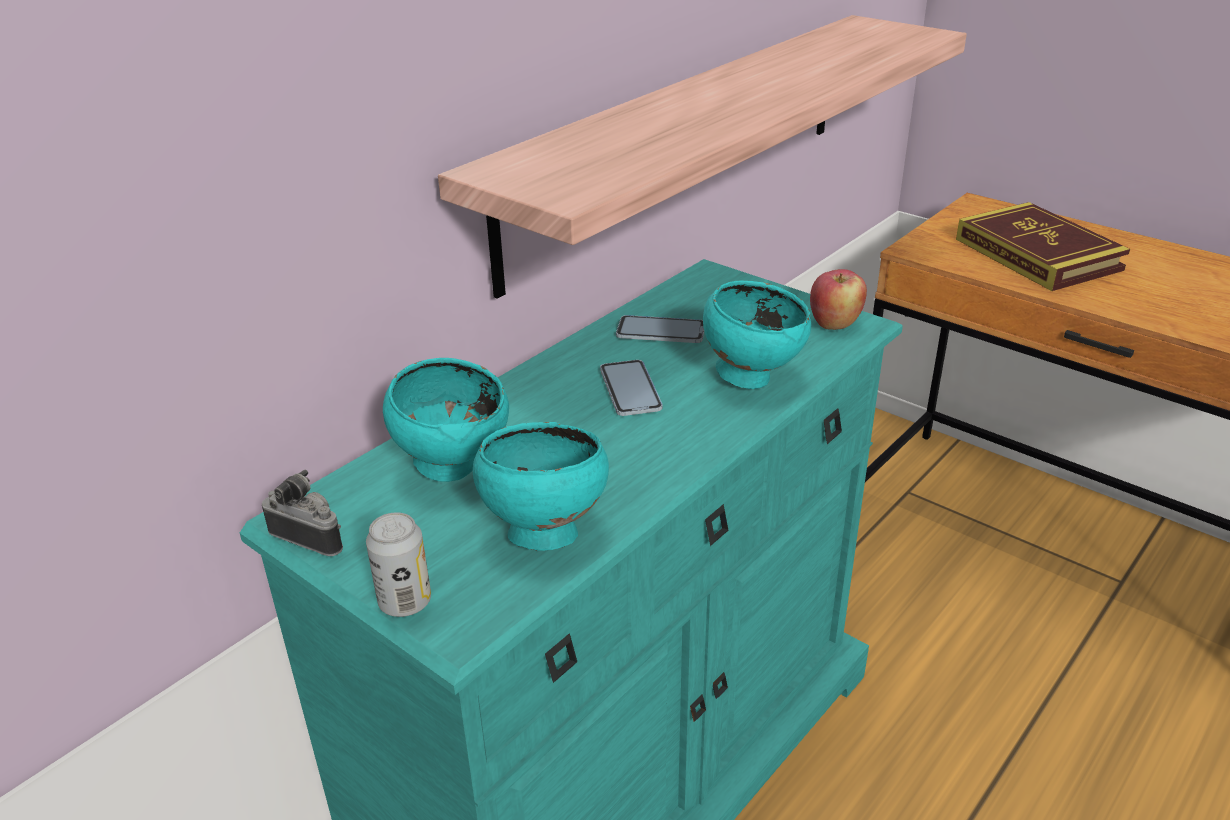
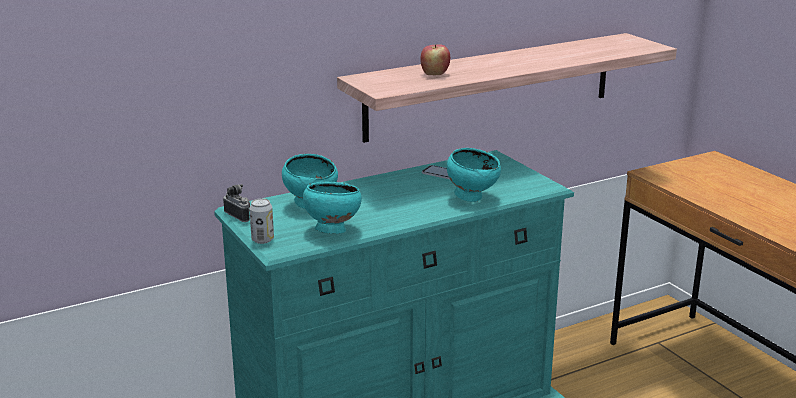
camera: 20 degrees right, 10 degrees down
phone [600,360,663,416] -> none
apple [810,269,867,330] -> apple moved to [420,44,450,75]
book [956,202,1130,291] -> none

